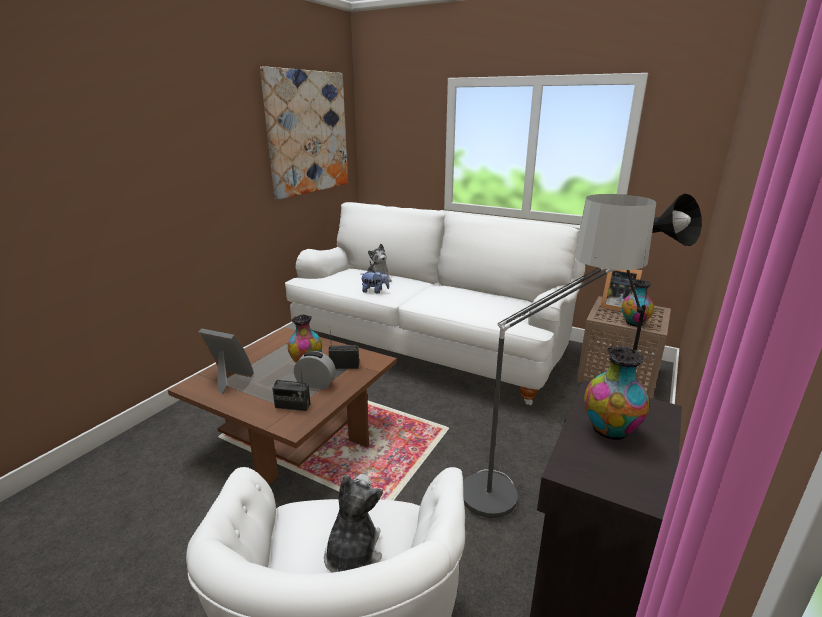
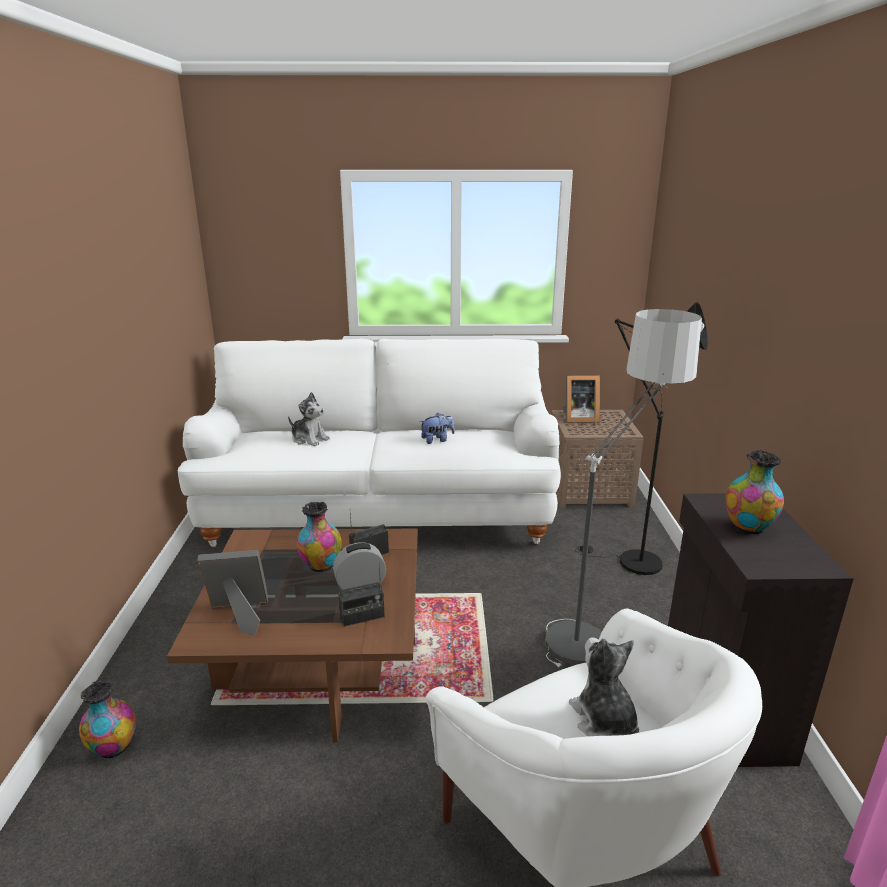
camera: 30 degrees left, 0 degrees up
picture [260,66,348,200] -> none
plush toy [361,270,389,293] -> plush toy moved to [420,413,455,444]
vase [622,279,654,327] -> vase moved to [79,680,136,759]

